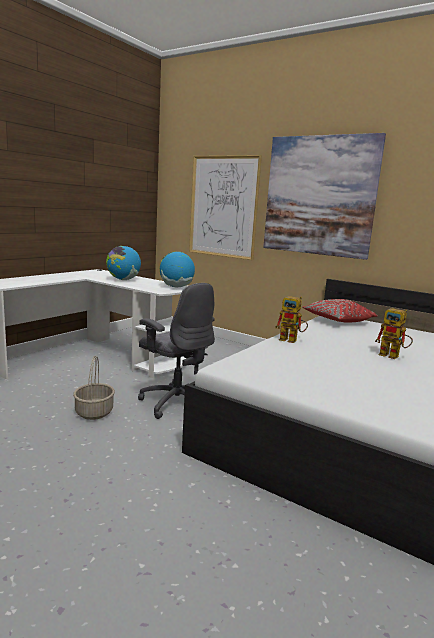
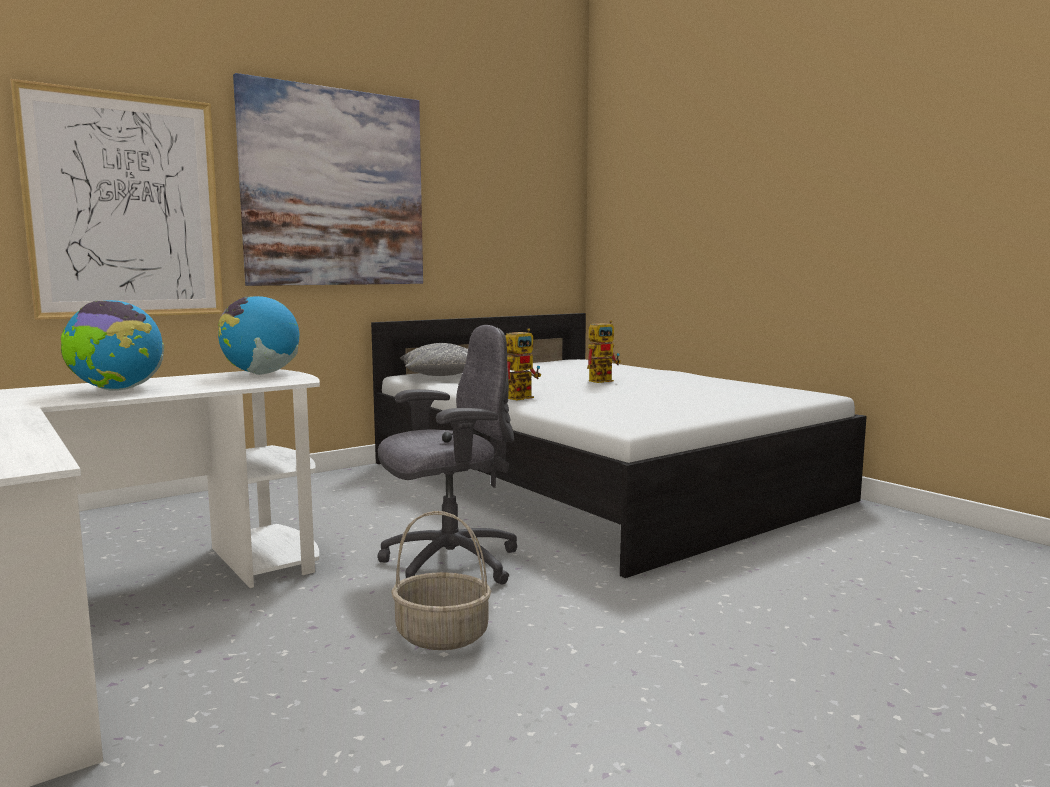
camera: 70 degrees left, 5 degrees down
red pillow [303,299,378,323] -> grey pillow [400,343,468,376]

